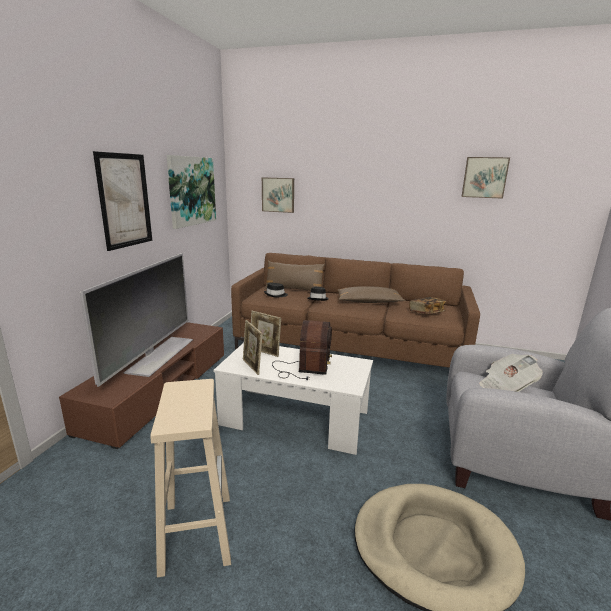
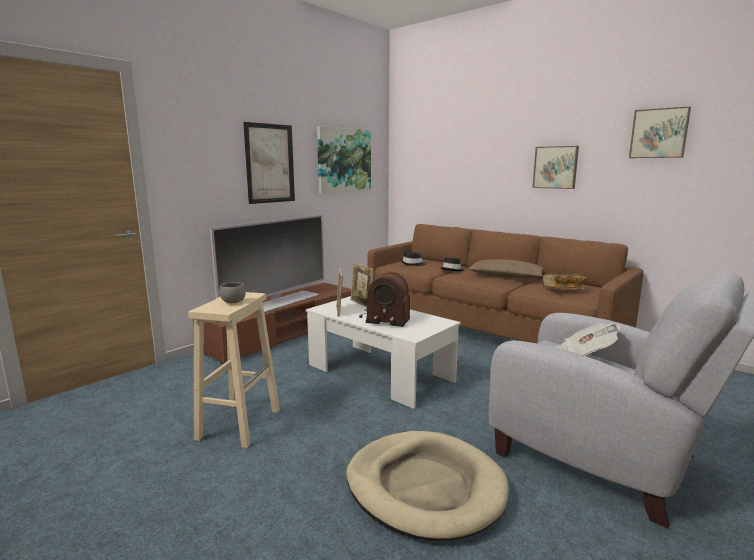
camera: 25 degrees right, 5 degrees down
picture [262,177,294,213] -> picture moved to [532,146,579,189]
brown pillow [265,261,325,291] -> none
radio [272,320,332,380] -> radio turned 75 degrees clockwise [359,272,410,327]
none -> grey bowl [219,282,246,303]

